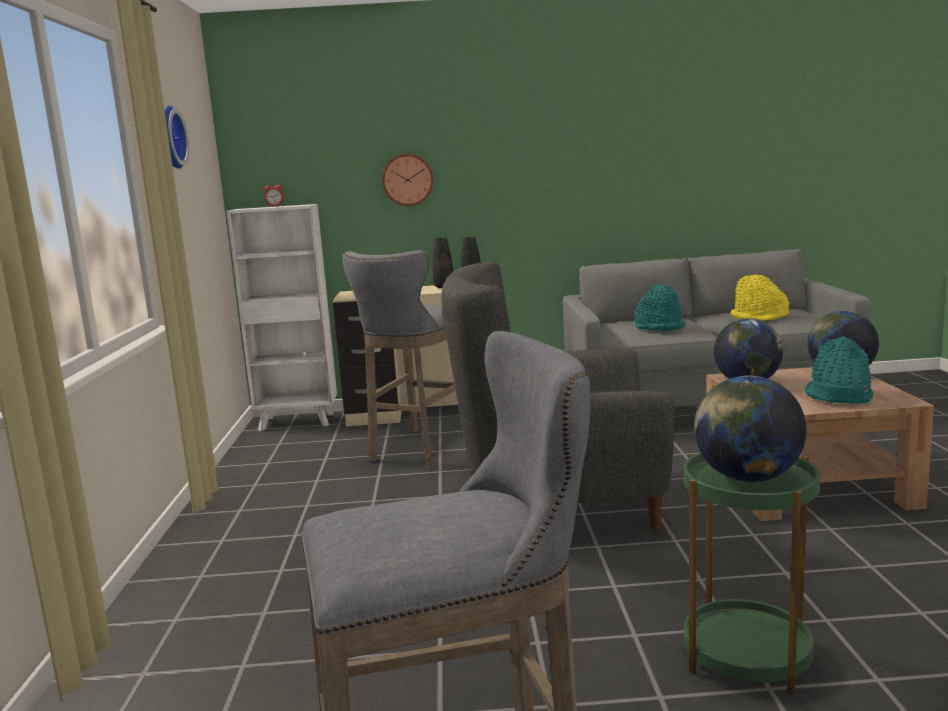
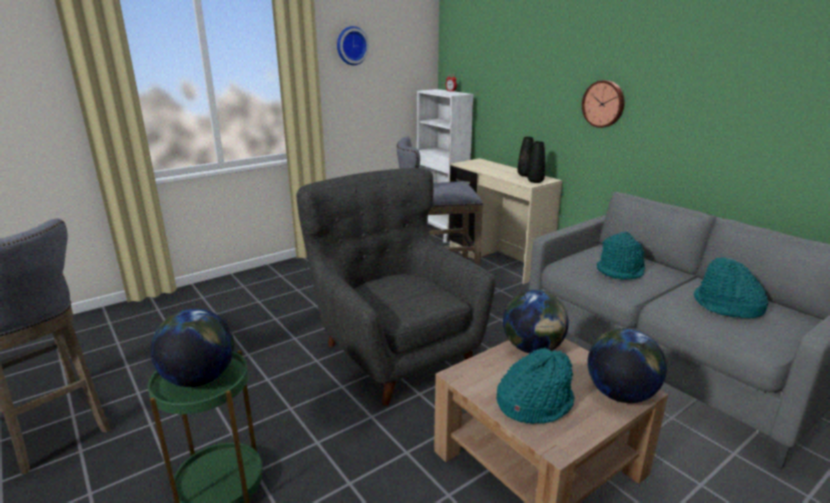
camera: 55 degrees right, 10 degrees up
wall clock [382,154,433,206] -> wall clock moved to [582,80,625,128]
yellow hat [731,275,789,321] -> turquoise hat [694,257,769,318]

